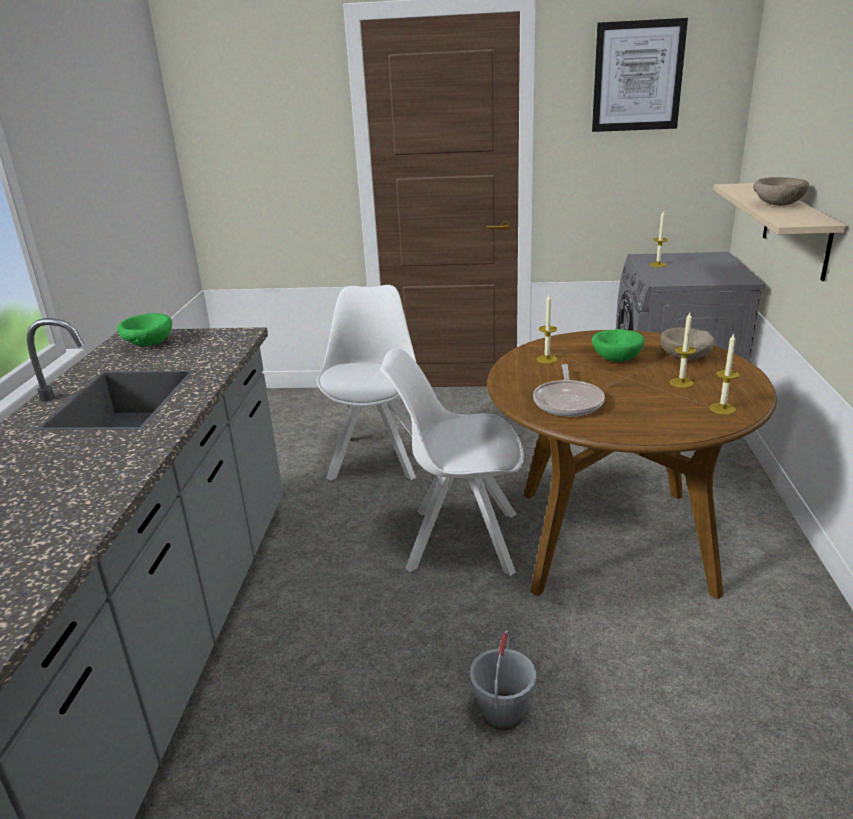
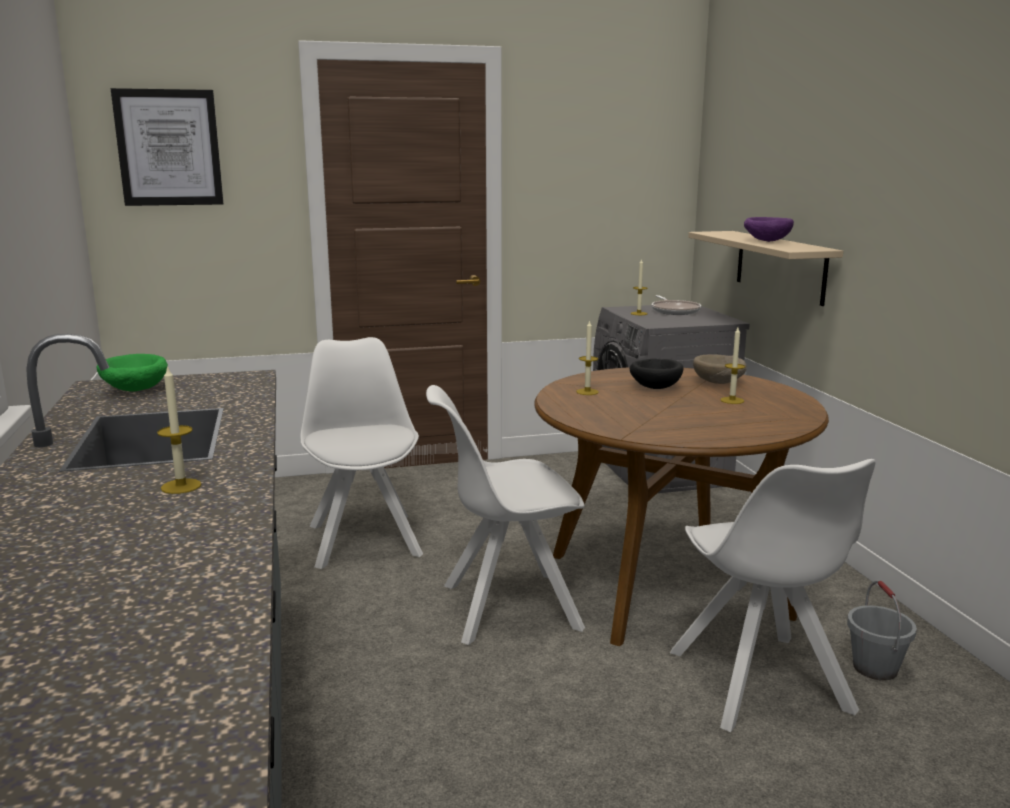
camera: 20 degrees left, 10 degrees down
grey bucket [470,630,536,730] -> grey bucket moved to [847,580,917,680]
frying pan [533,364,605,417] -> frying pan moved to [652,295,701,315]
picture [592,18,688,132] -> picture moved to [111,88,223,206]
green bowl [592,329,645,362] -> black bowl [630,359,684,389]
candle [709,333,739,415] -> candle moved to [157,365,202,494]
beige bowl [753,177,809,206] -> purple bowl [744,217,794,242]
none -> white chair [670,459,875,732]

